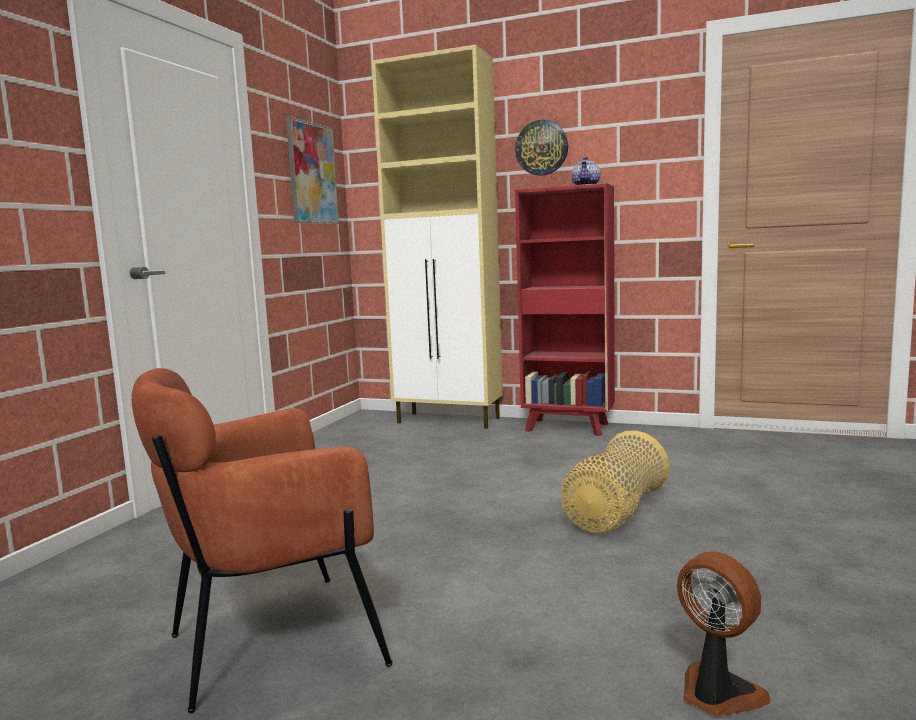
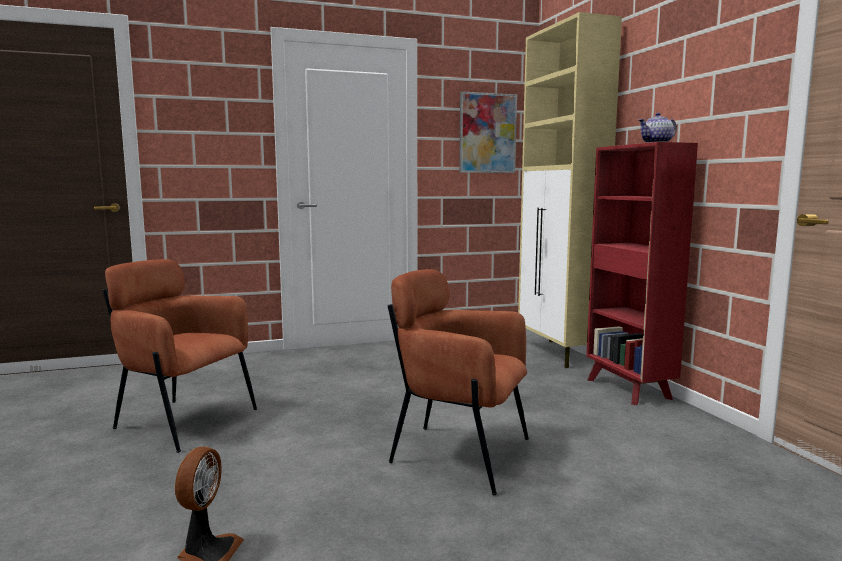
camera: 50 degrees right, 0 degrees up
wall clock [515,120,568,176] -> none
basket [561,430,669,532] -> brown armchair [387,269,529,495]

